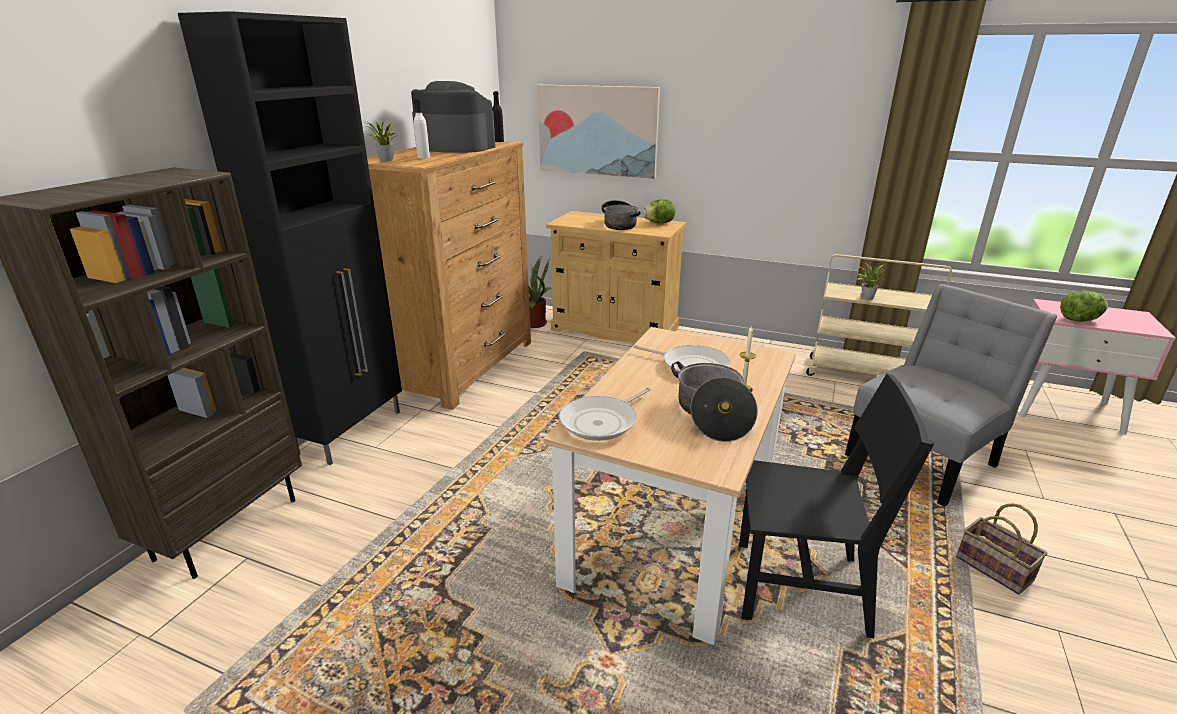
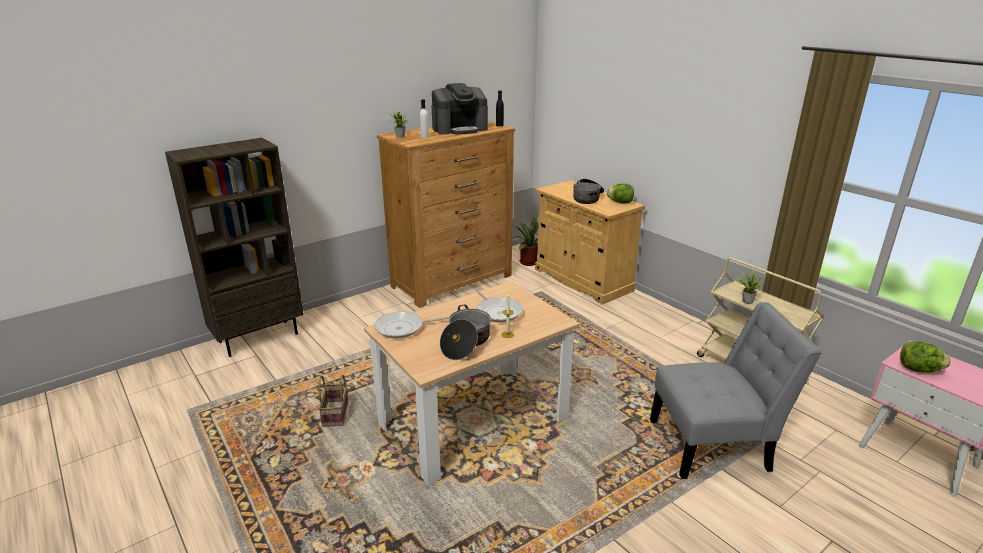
camera: 30 degrees right, 0 degrees up
black cabinet [178,11,402,465] -> none
coffee machine [411,81,496,153] -> coffee machine turned 105 degrees clockwise [431,83,488,135]
picture [537,85,660,179] -> none
black chair [739,374,934,638] -> none
basket [956,504,1048,595] -> basket moved to [318,375,348,427]

